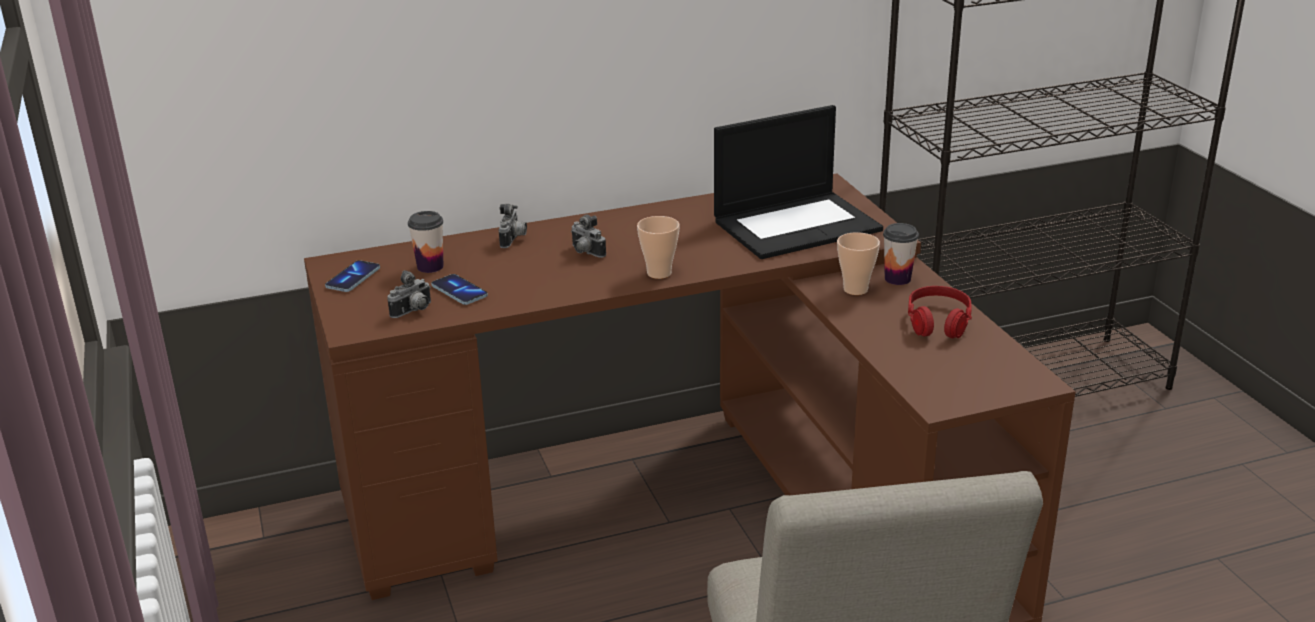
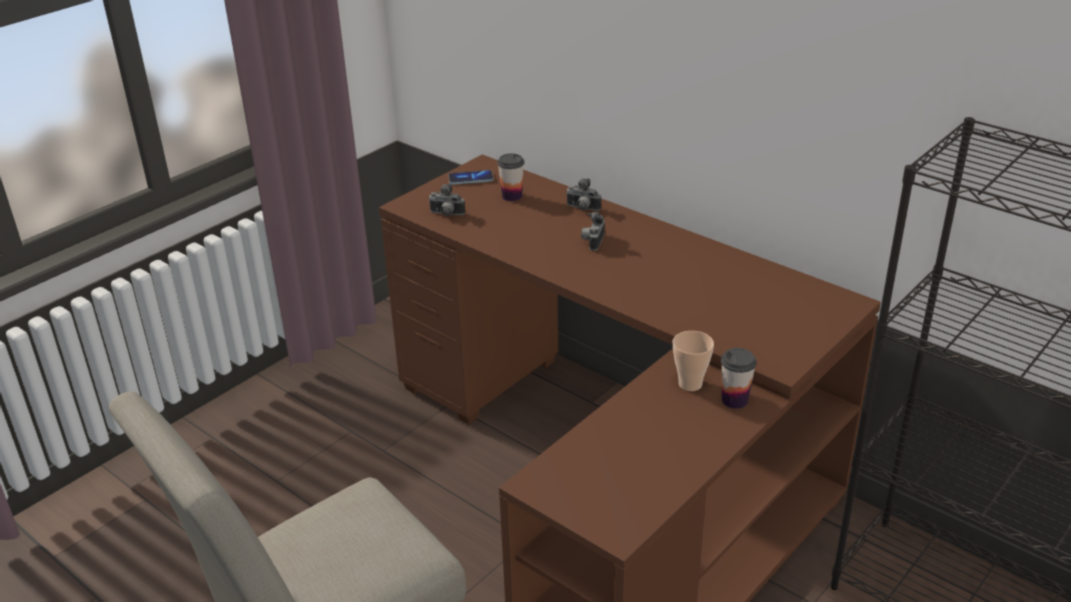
camera: 60 degrees right, 5 degrees up
phone [431,274,488,305] -> none
camera [499,204,527,248] -> camera turned 45 degrees clockwise [566,178,601,211]
cup [637,216,680,279] -> none
laptop [714,105,883,259] -> none
red headphones [908,286,972,338] -> none

